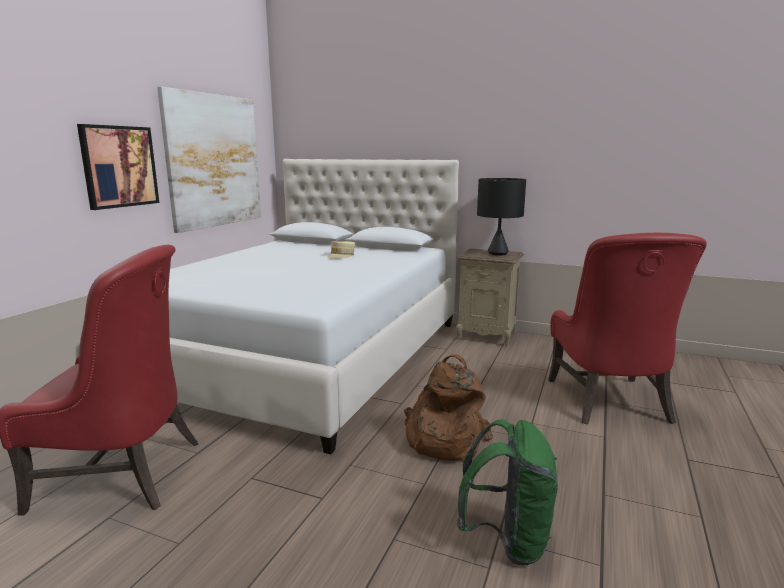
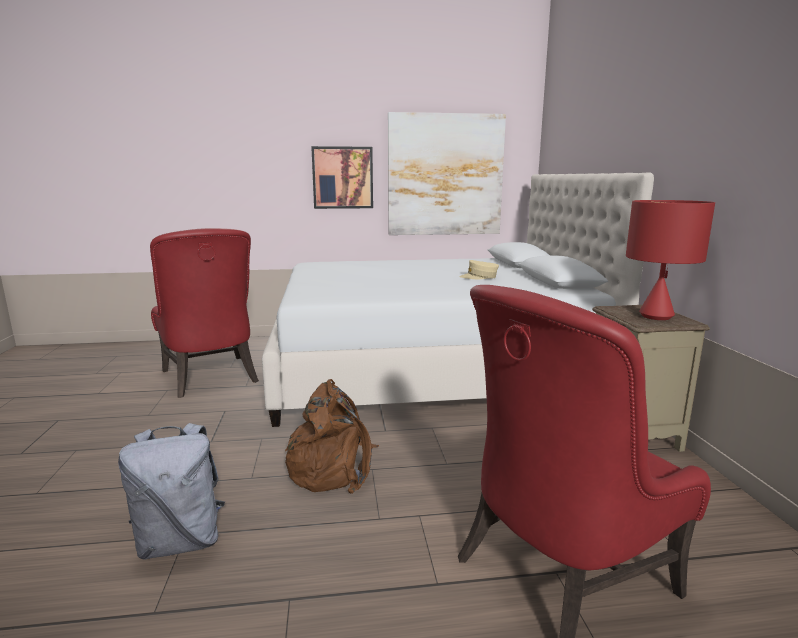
camera: 60 degrees right, 0 degrees up
green backpack [457,420,558,566] -> grey backpack [118,423,225,560]
black table lamp [477,178,526,255] -> red table lamp [626,200,715,320]

